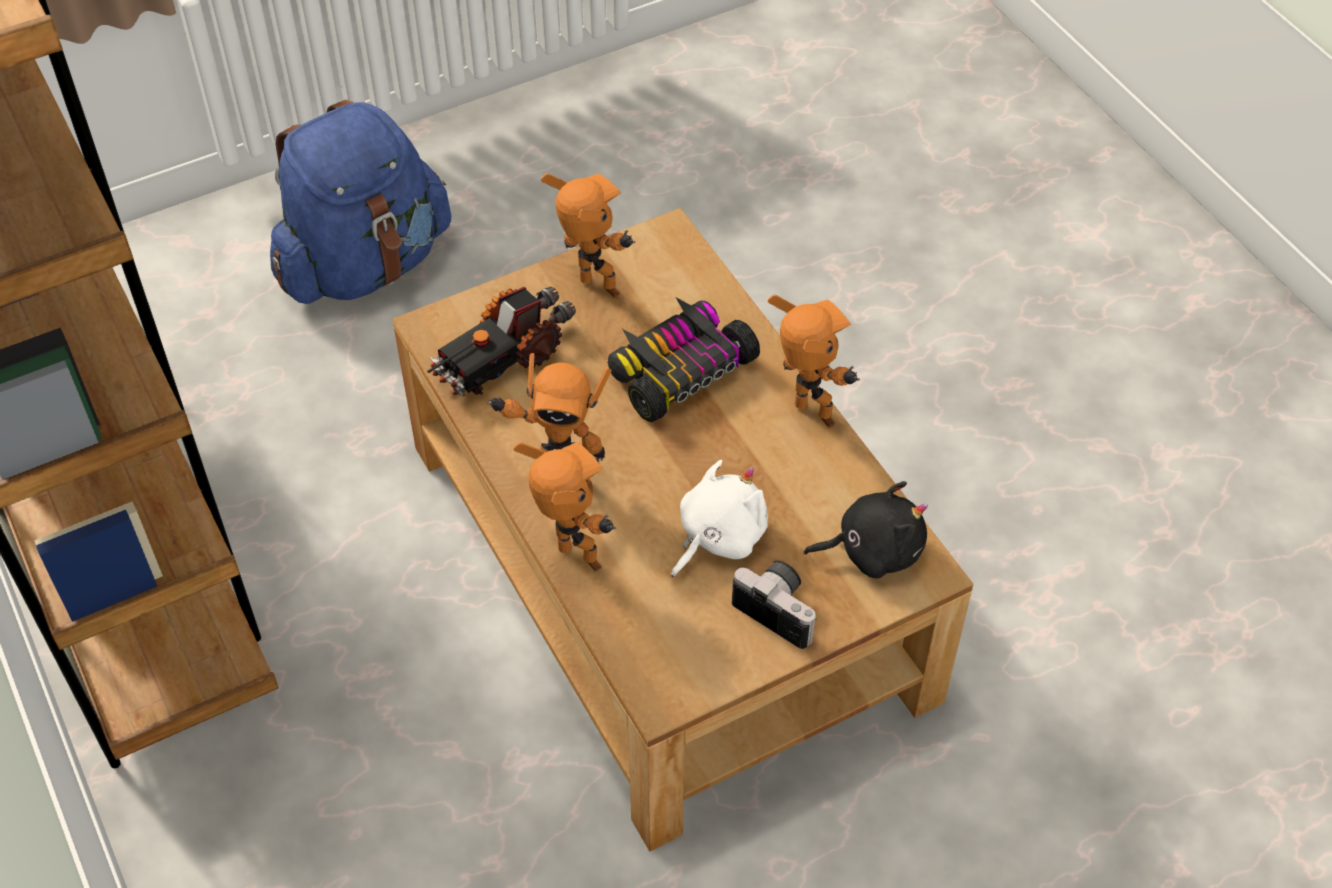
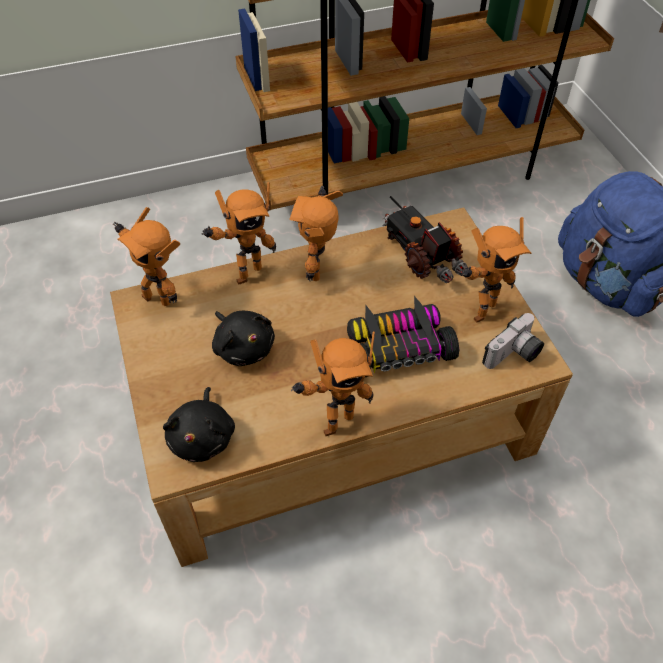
camera: 100 degrees right, 0 degrees up
toy car [607,298,760,422] -> toy car turned 75 degrees counterclockwise [347,296,459,377]
white plush toy [671,460,768,577] -> black plush toy [212,311,275,366]
camera [732,561,817,649] -> camera moved to [482,313,544,369]
none -> toy robot [112,207,180,306]

